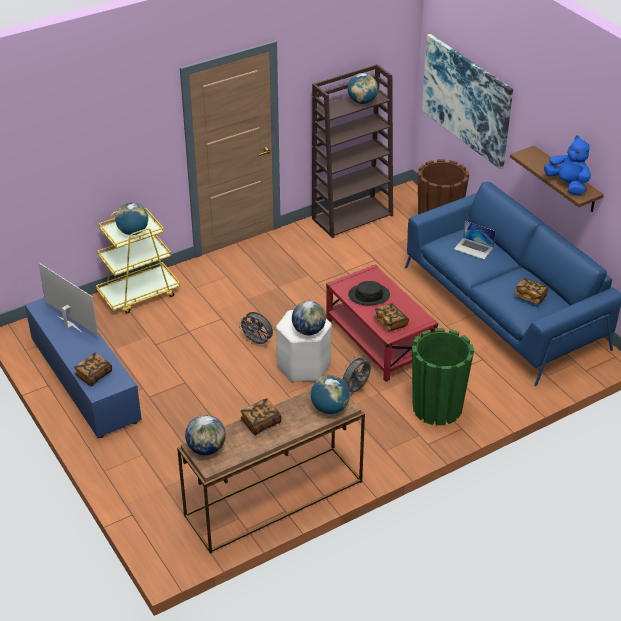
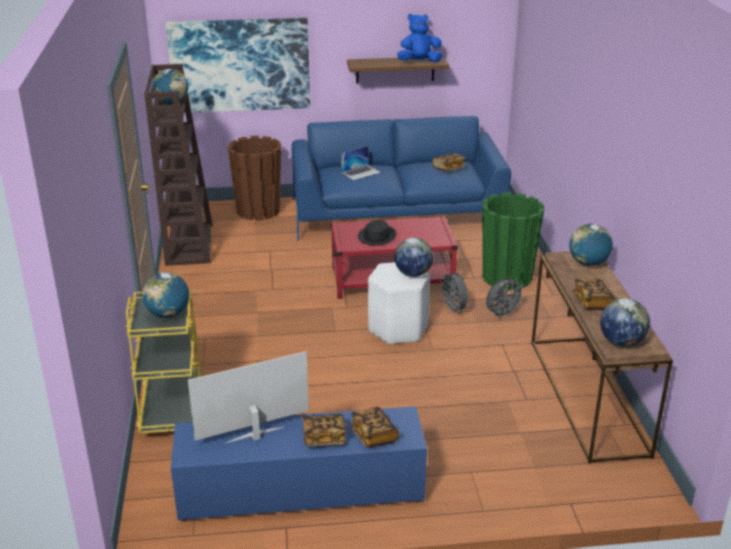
camera: 65 degrees left, 10 degrees down
grey fan [238,312,273,347] -> grey fan moved to [486,278,524,319]
book [374,303,409,331] -> book moved to [302,414,346,446]

